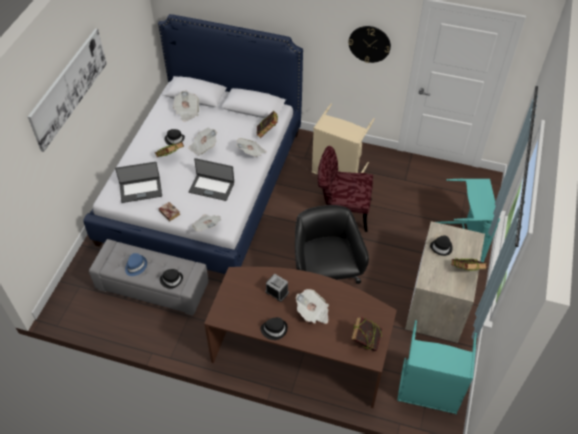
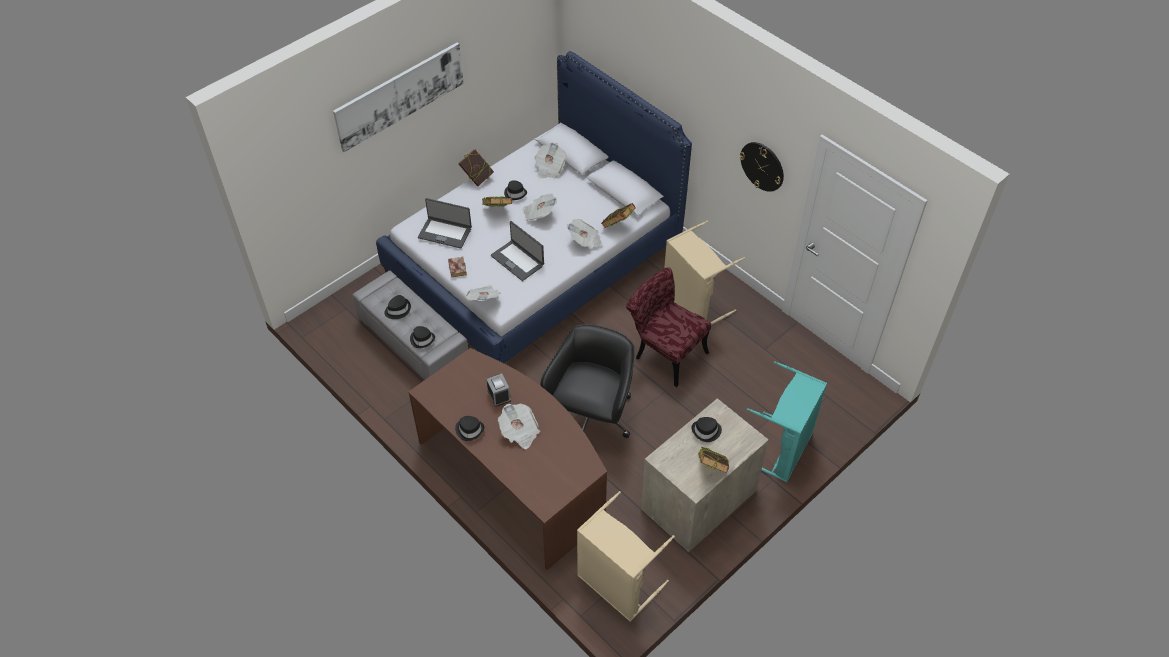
camera: 30 degrees right, 0 degrees up
blue hat [125,253,147,276] -> black hat [384,295,411,319]
book [351,317,382,351] -> book moved to [458,150,494,186]
turquoise laundry basket [397,320,477,414] -> beige laundry basket [577,491,675,622]

